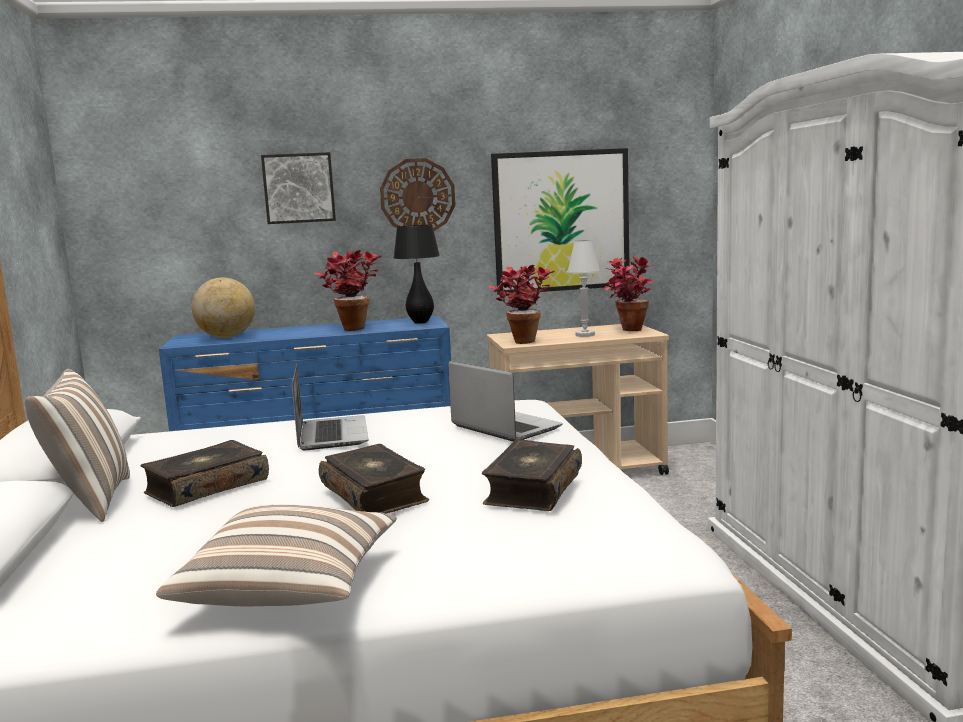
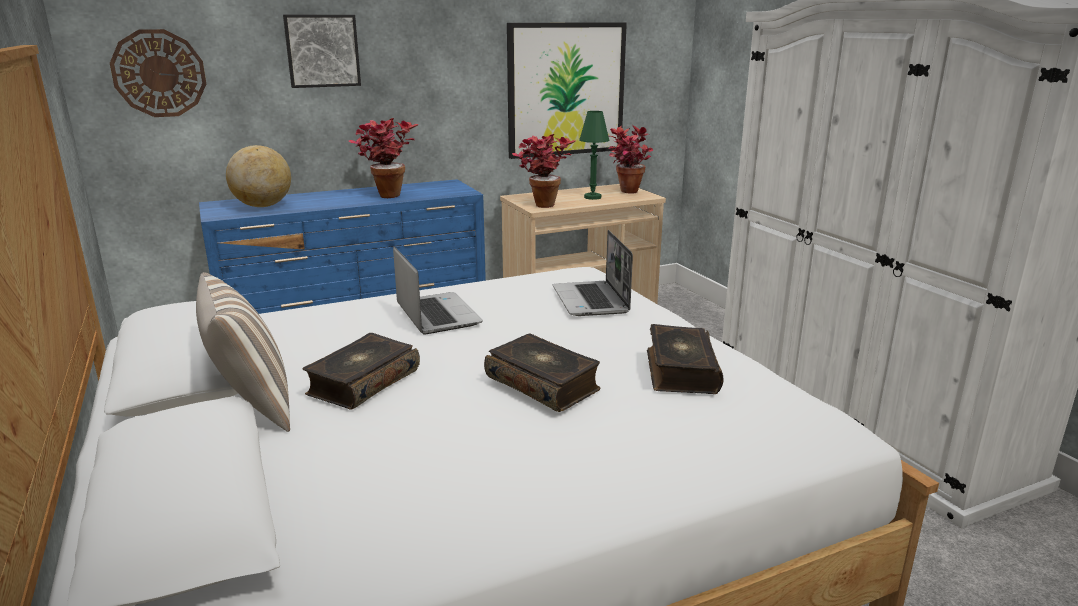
camera: 15 degrees left, 10 degrees up
pillow [156,504,397,606] -> none
wall clock [380,158,456,231] -> wall clock moved to [110,29,206,117]
black table lamp [394,225,440,324] -> none
laptop [448,361,563,441] -> laptop turned 135 degrees counterclockwise [553,230,633,316]
white table lamp [567,240,600,337] -> green table lamp [579,111,609,200]

